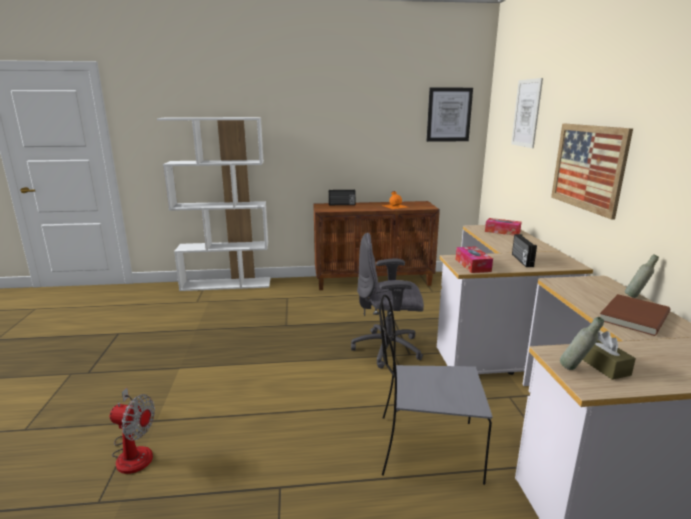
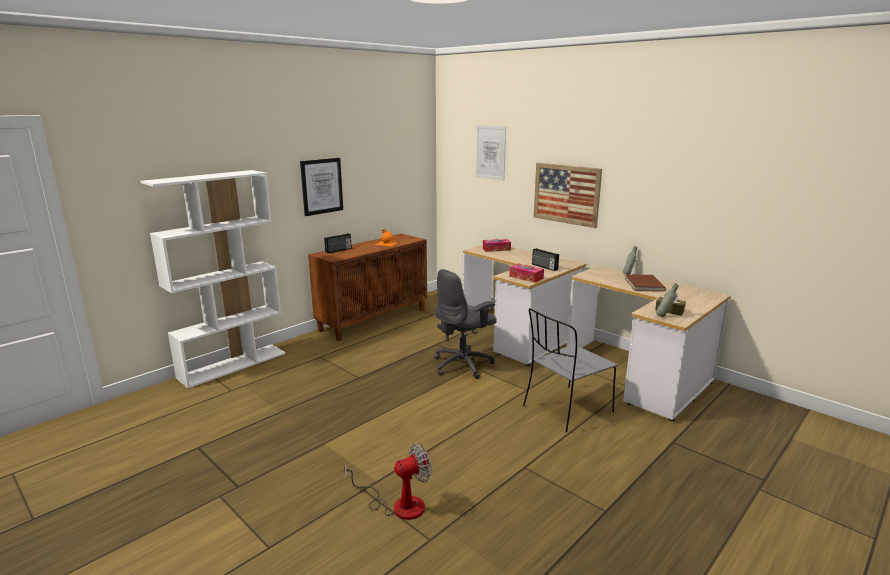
camera: 40 degrees left, 0 degrees up
picture [427,88,473,142] -> picture moved to [300,158,343,216]

